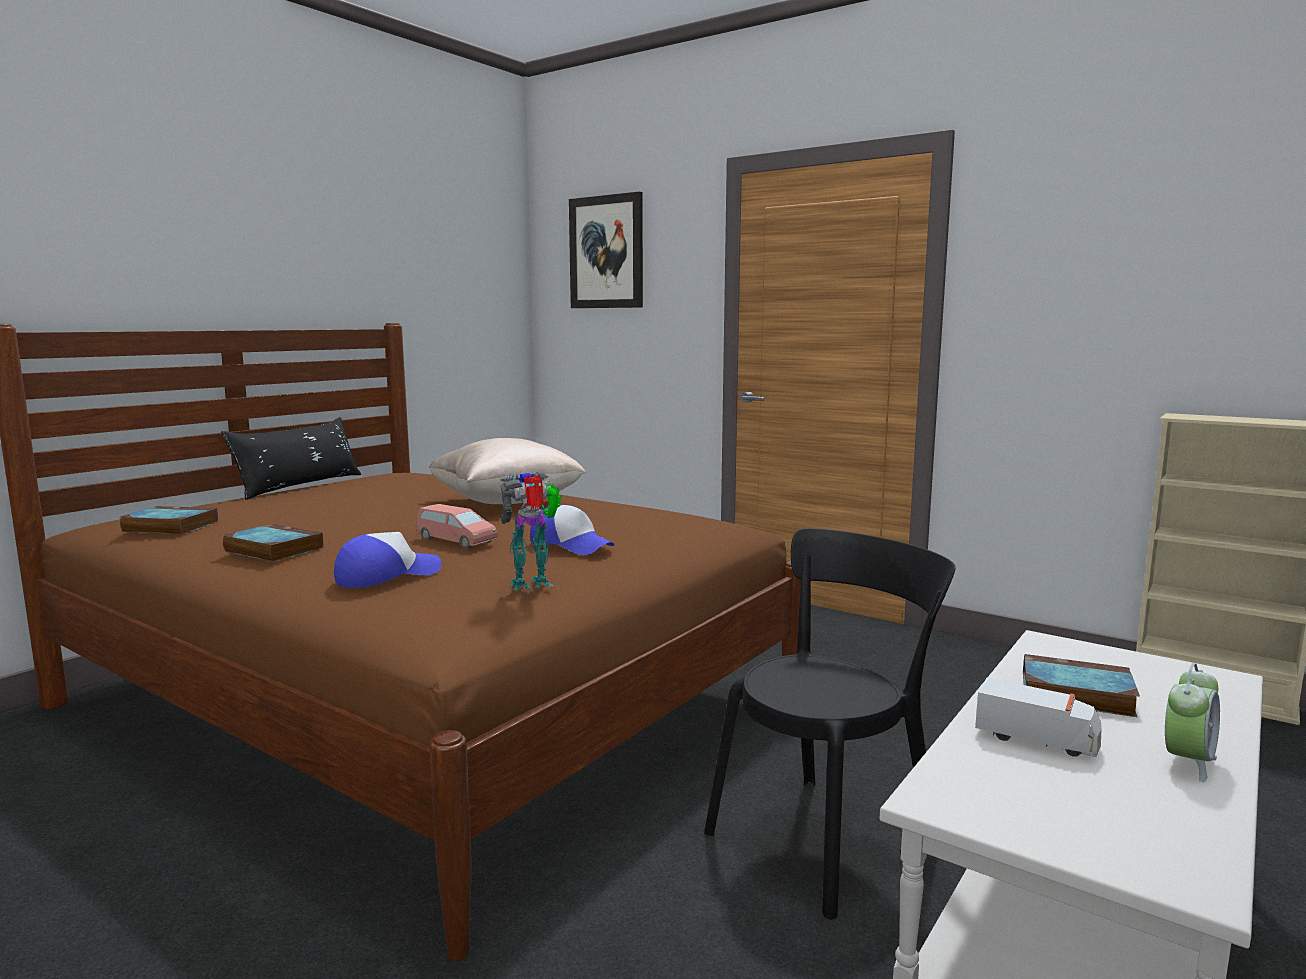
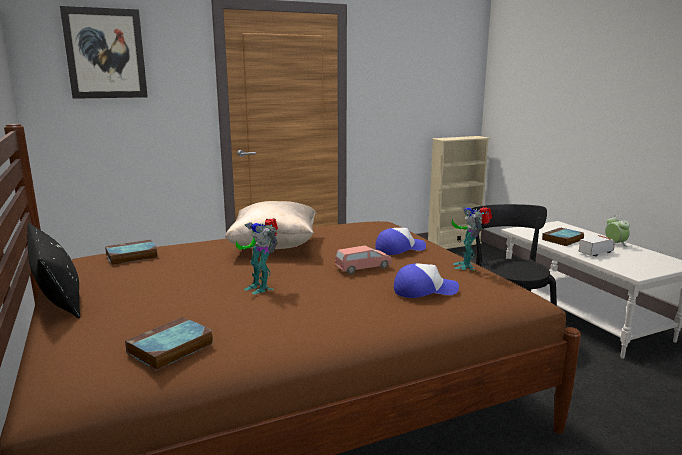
camera: 60 degrees left, 5 degrees up
book [222,524,323,562] -> book moved to [105,240,158,265]
cap [334,532,441,588] -> cap turned 90 degrees clockwise [394,263,459,298]
none -> toy robot [236,218,278,294]

